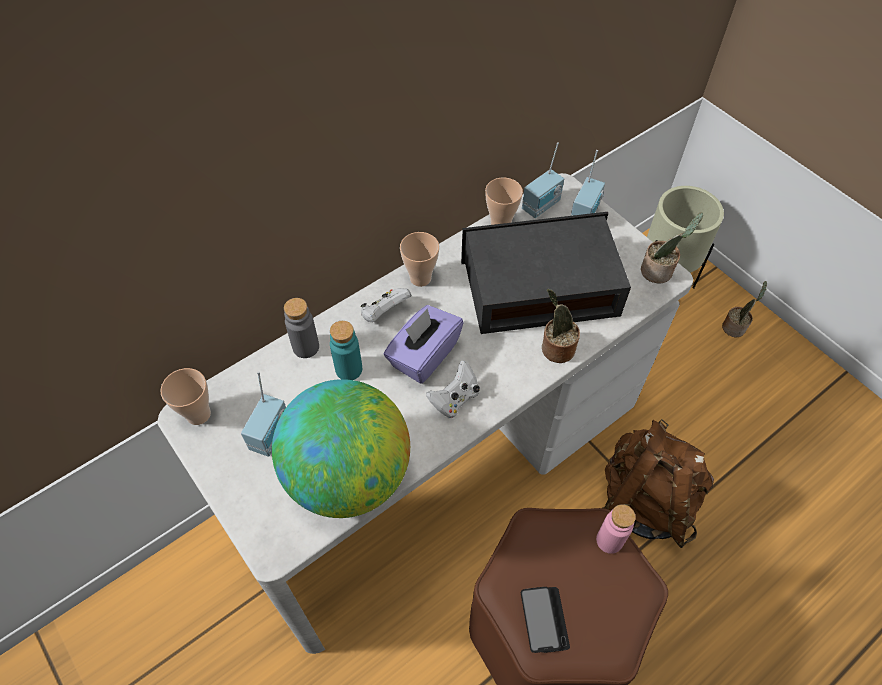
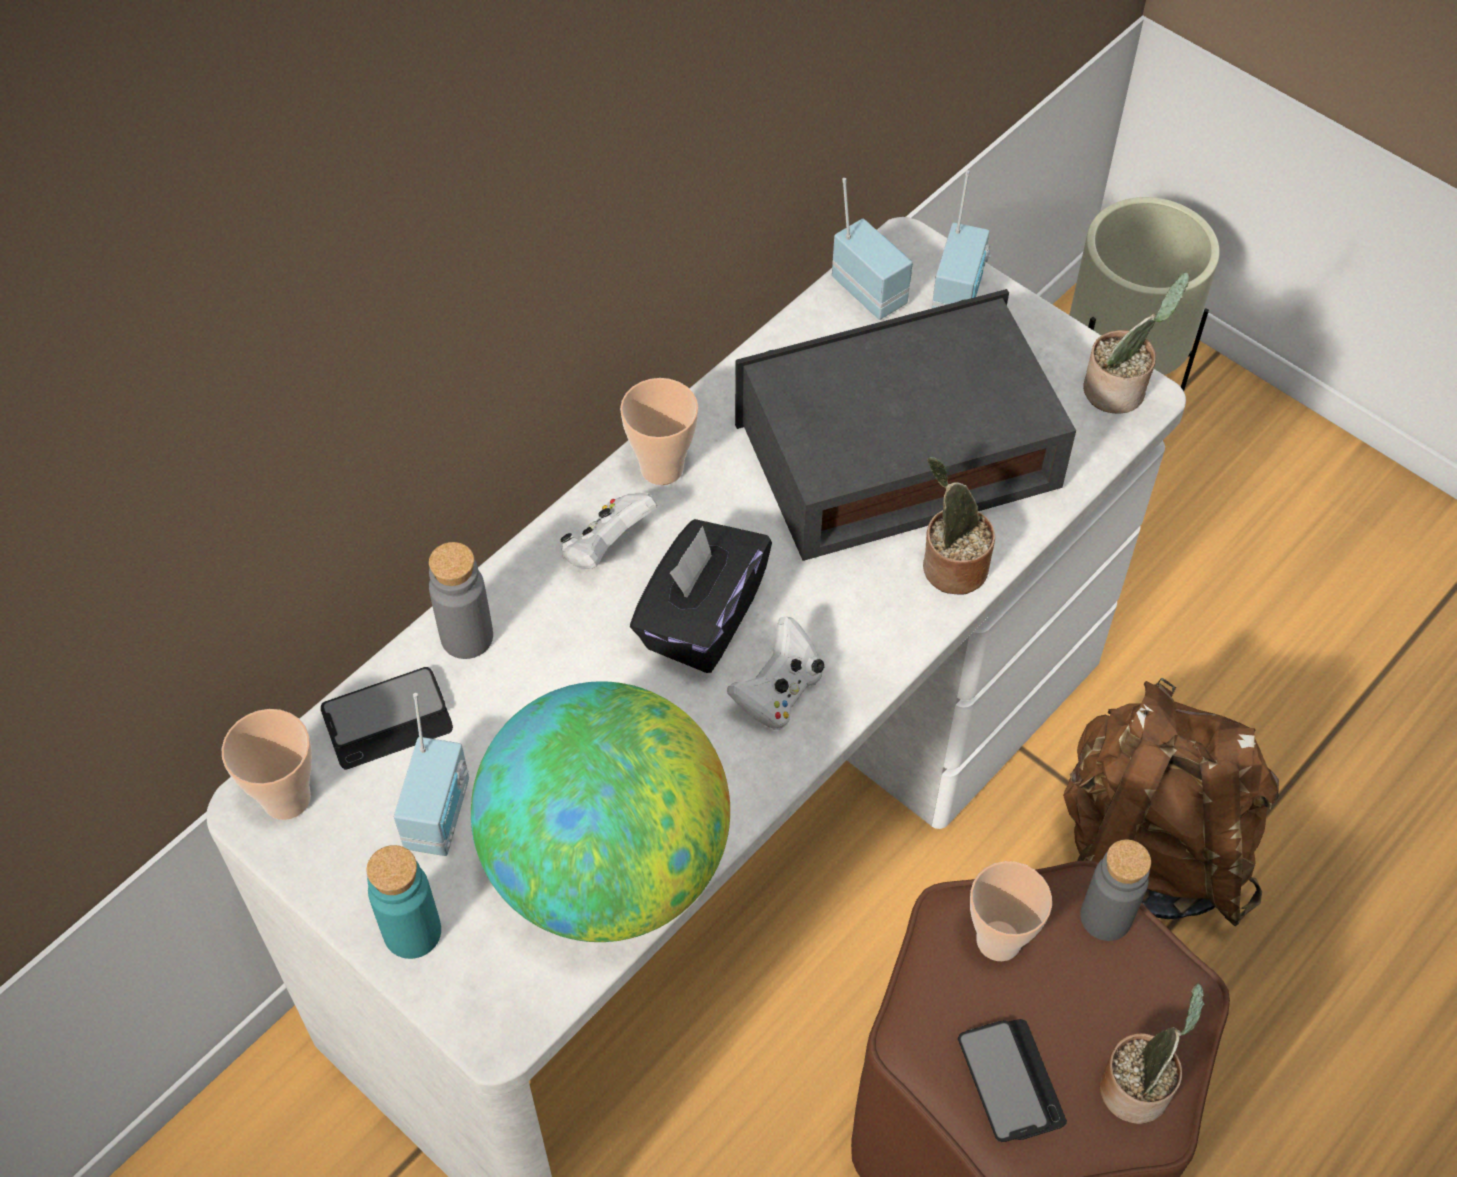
camera: 10 degrees left, 0 degrees up
turquoise bottle [330,321,362,380] -> turquoise bottle moved to [366,845,441,959]
purple tissue box [384,305,464,384] -> black tissue box [630,519,772,673]
cup [485,178,523,225] -> cup moved to [970,861,1052,961]
radio [522,142,564,218] -> radio turned 75 degrees counterclockwise [832,178,913,320]
pink bottle [596,504,636,554] -> grey bottle [1080,840,1151,941]
potted plant [722,281,767,337] -> potted plant moved to [1100,983,1205,1124]
none -> phone [321,667,453,769]

